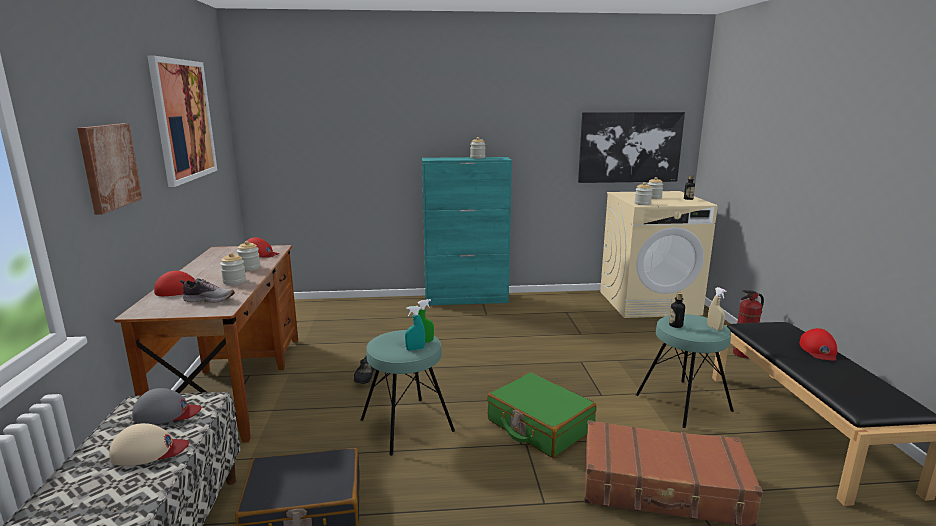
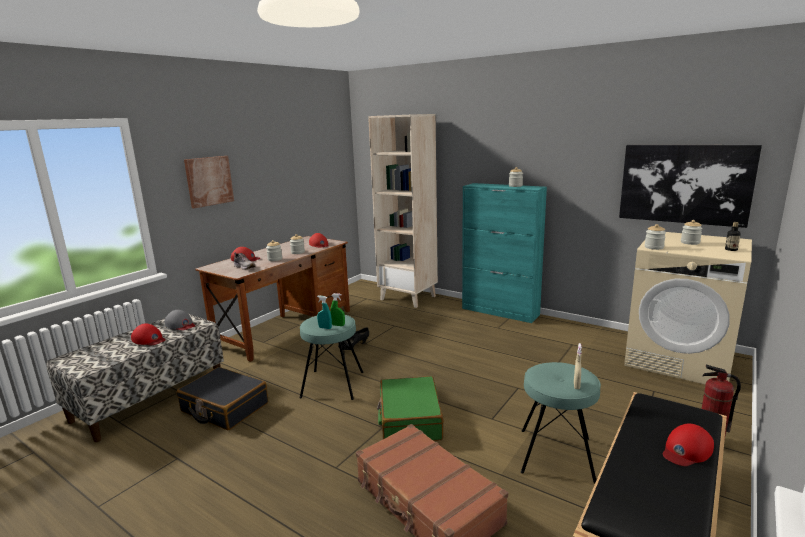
camera: 40 degrees right, 0 degrees up
beige cap [109,423,189,466] -> red cap [131,323,166,345]
picture [147,56,217,187] -> none
bottle [669,293,685,328] -> none
none -> beige bookcase [368,114,438,308]

